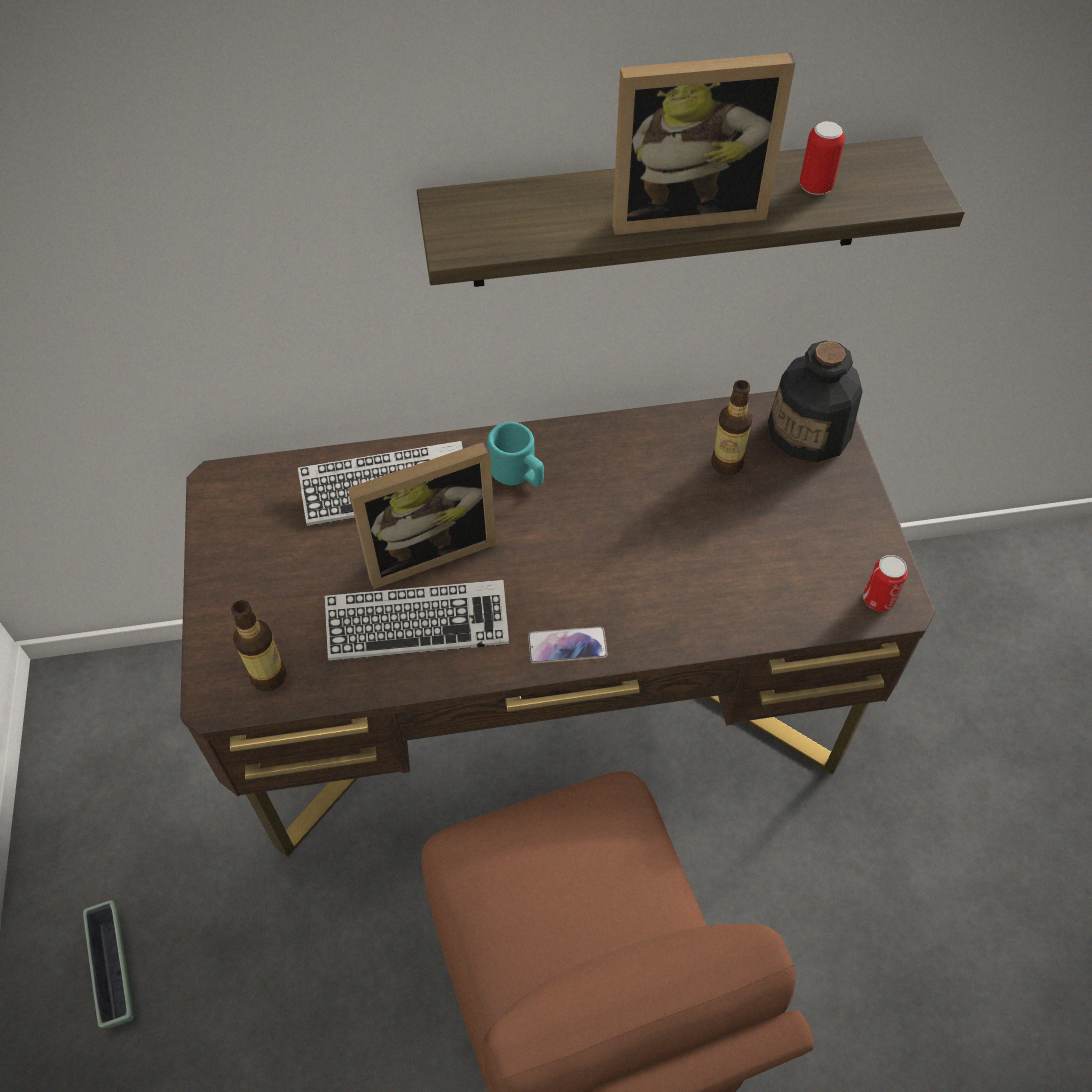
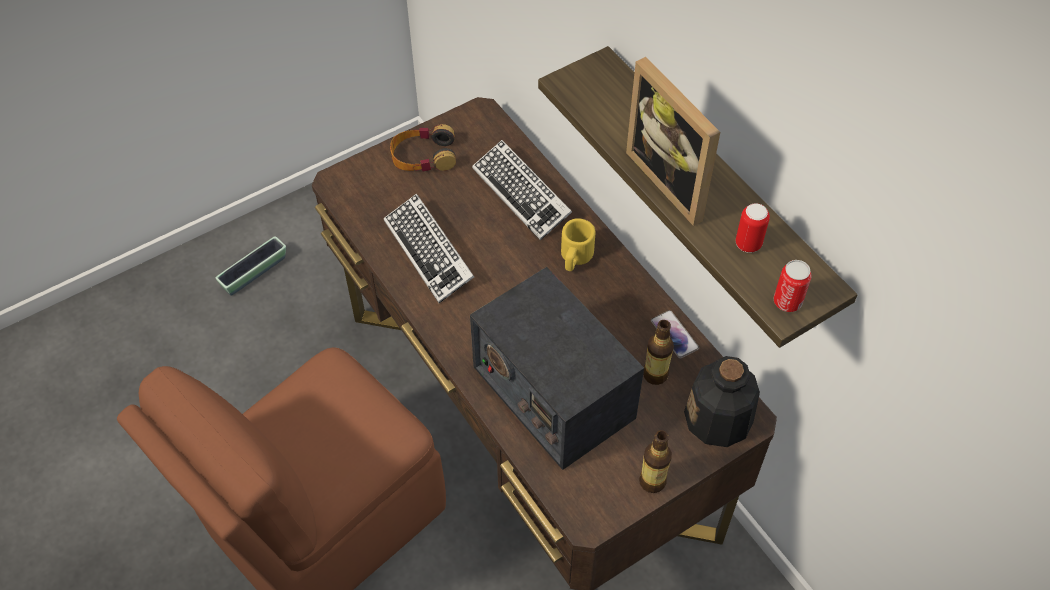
camera: 65 degrees right, 0 degrees up
bottle [231,600,287,691] -> bottle moved to [639,430,672,493]
picture frame [348,442,497,589] -> none
turquoise mug [487,422,544,487] -> yellow mug [561,218,596,271]
phone [528,627,608,664] -> phone moved to [651,310,699,359]
can [863,555,908,612] -> can moved to [774,260,812,312]
none -> headphones [390,124,456,172]
none -> radio [470,267,644,470]

